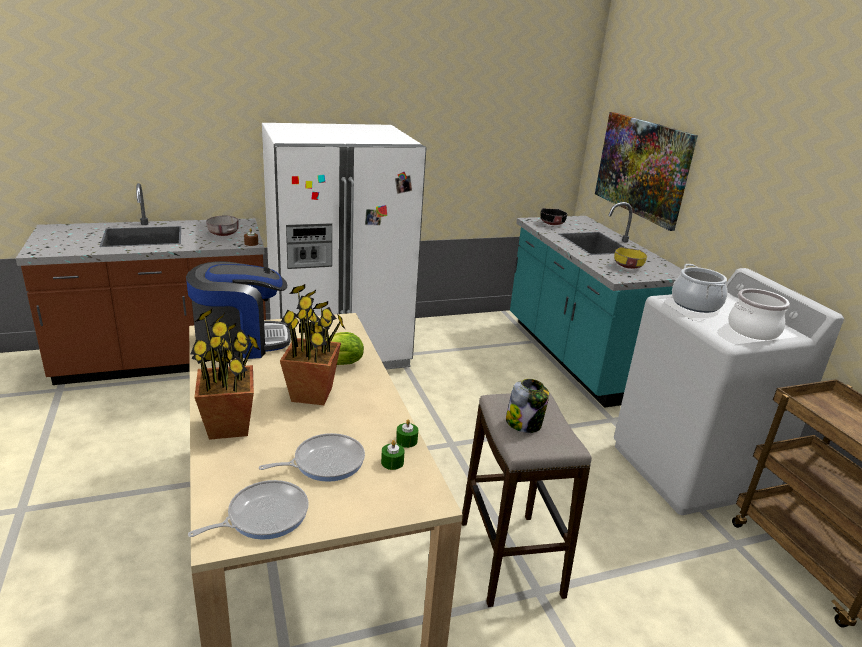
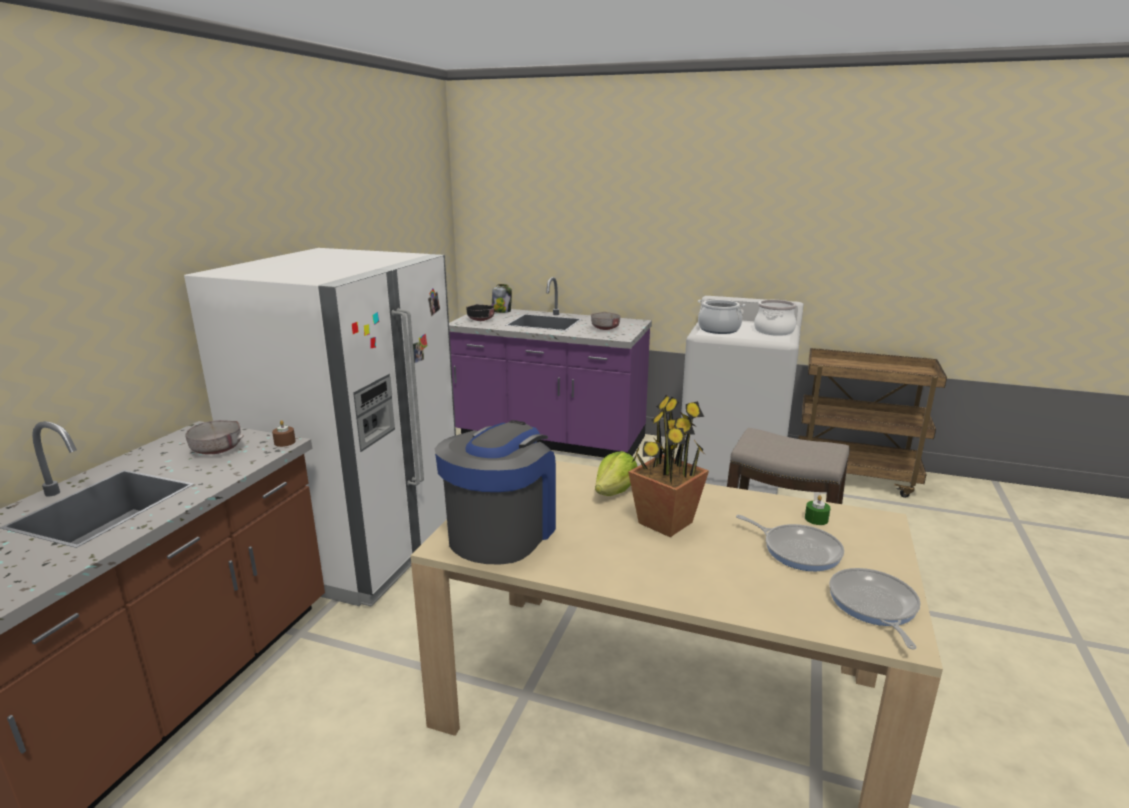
camera: 50 degrees left, 5 degrees down
potted plant [191,309,261,440] -> none
frying pan [259,433,365,482] -> frying pan turned 120 degrees clockwise [736,515,844,571]
green candle [396,419,418,448] -> none
jar [506,379,549,433] -> jar moved to [492,284,512,313]
turquoise counter [510,202,682,408] -> purple counter [449,277,652,458]
picture [595,112,698,231] -> none
yellow bowl [614,247,647,269] -> grey bowl [591,312,620,330]

